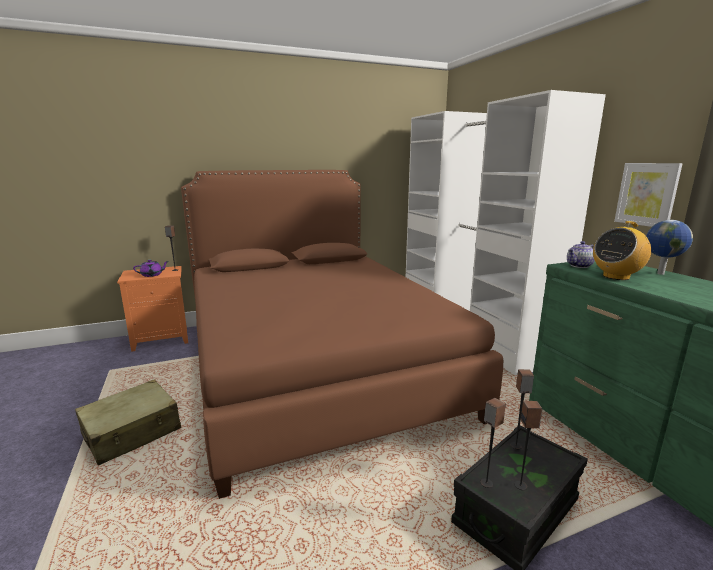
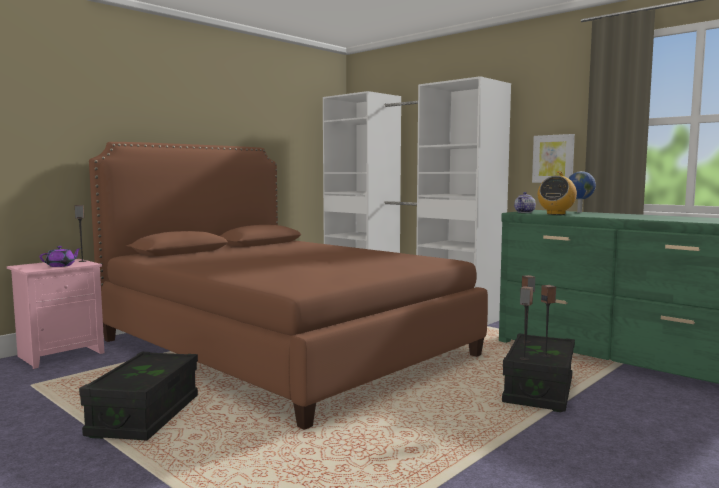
camera: 25 degrees left, 10 degrees down
beige suitcase [75,379,181,465] -> black storage box [79,352,198,441]
orange nightstand [117,266,188,352] -> pink nightstand [7,259,104,369]

